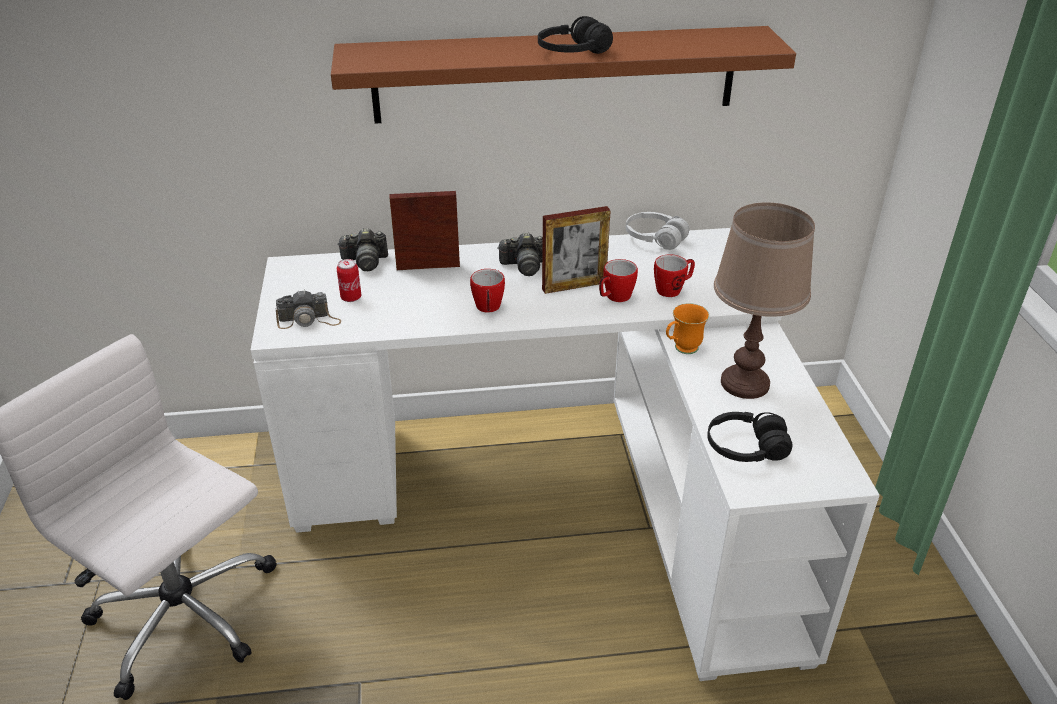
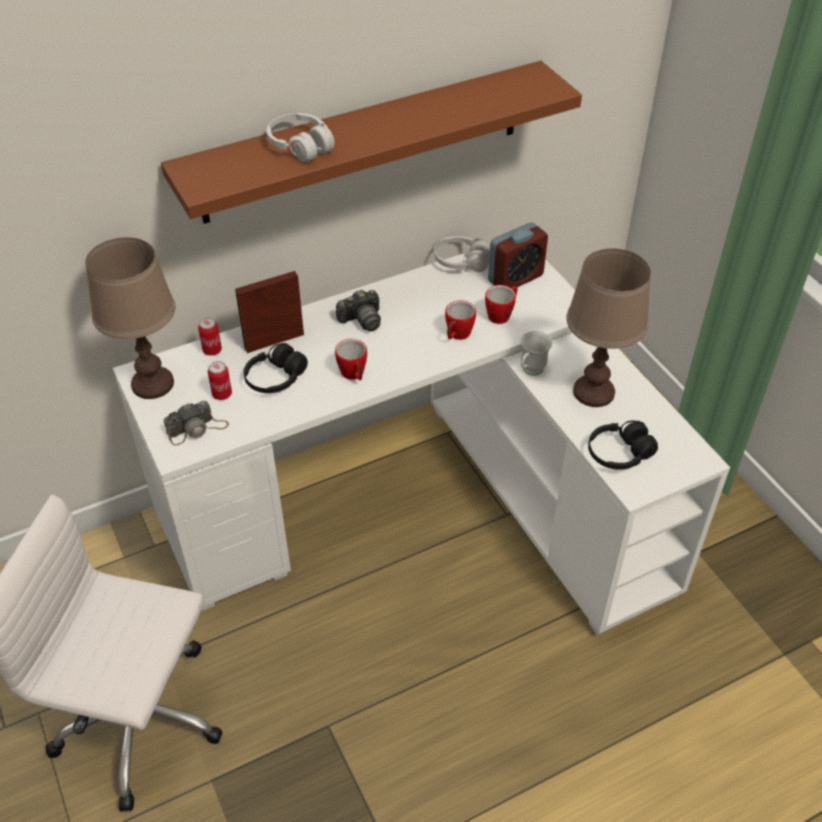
camera: 20 degrees left, 10 degrees up
camera [337,228,388,271] -> can [198,318,222,356]
black headphones [538,16,613,54] -> black headphones moved to [244,343,308,393]
picture frame [542,206,611,294] -> none
orange mug [666,303,709,354] -> white mug [520,331,552,376]
none -> brown table lamp [85,237,175,399]
none -> white headphones [267,113,335,162]
none -> alarm clock [488,222,548,288]

